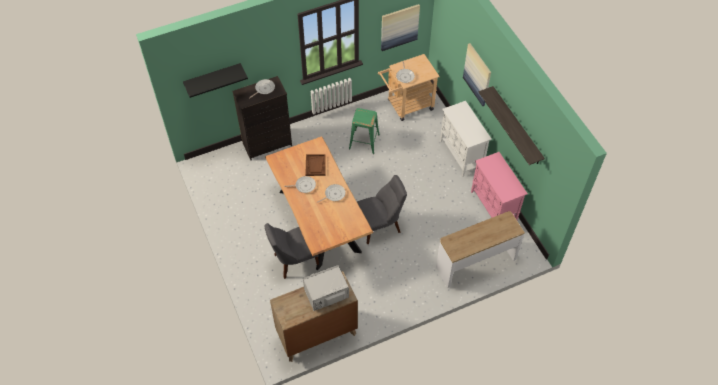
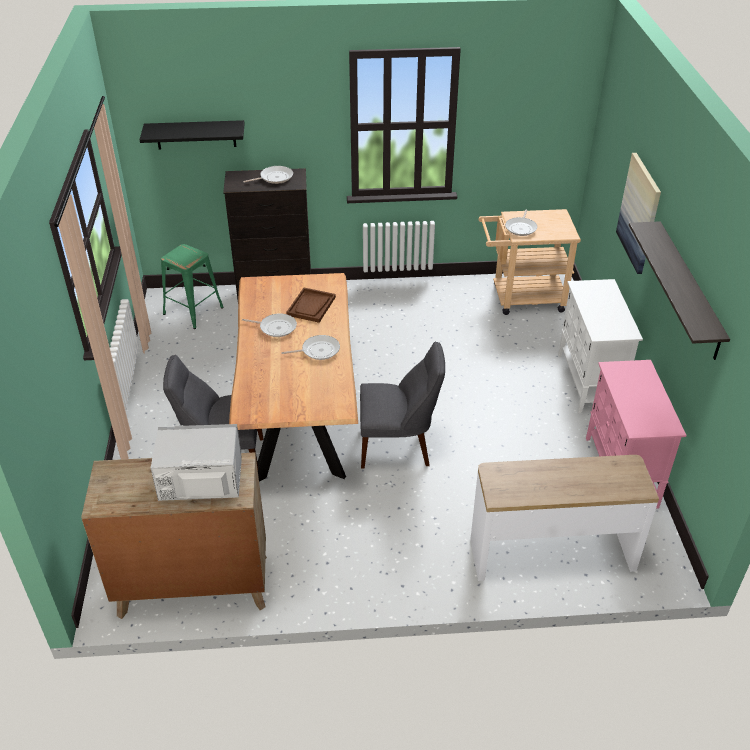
camera: 20 degrees right, 15 degrees down
green stool [349,108,380,154] -> green stool moved to [161,244,224,329]
picture [381,4,420,51] -> none

